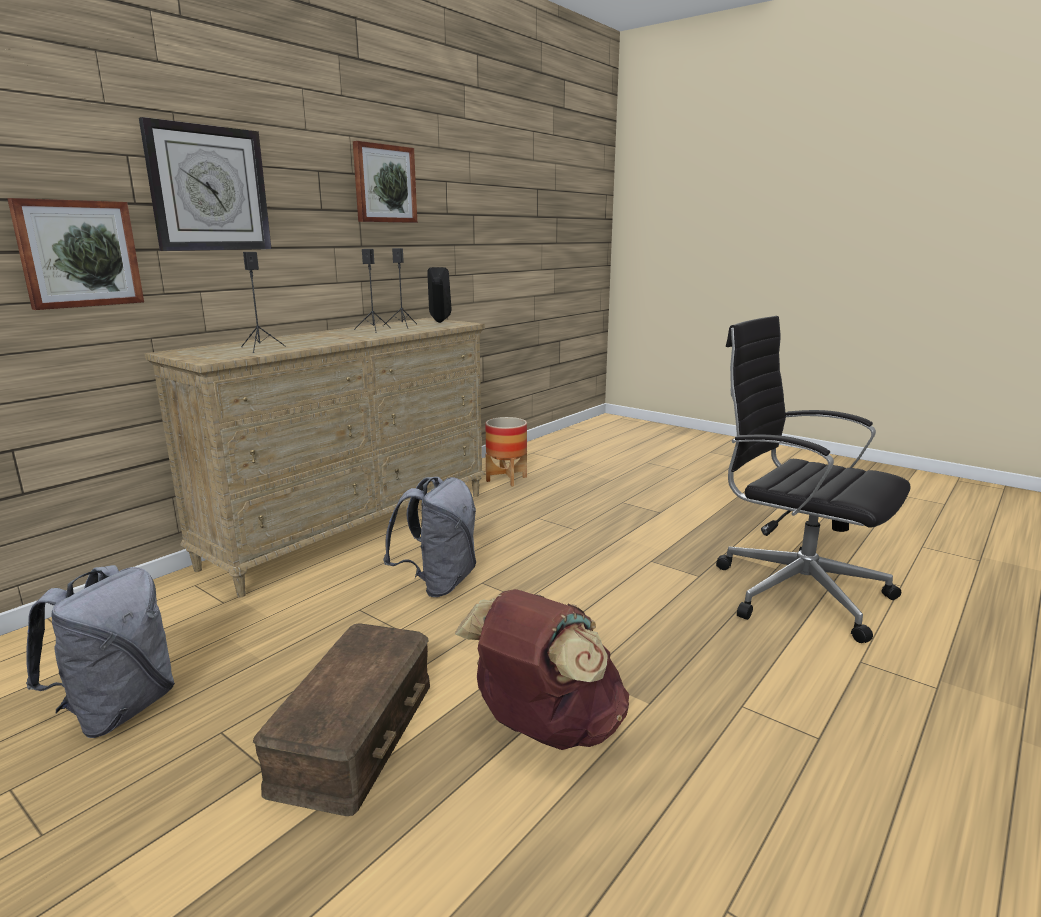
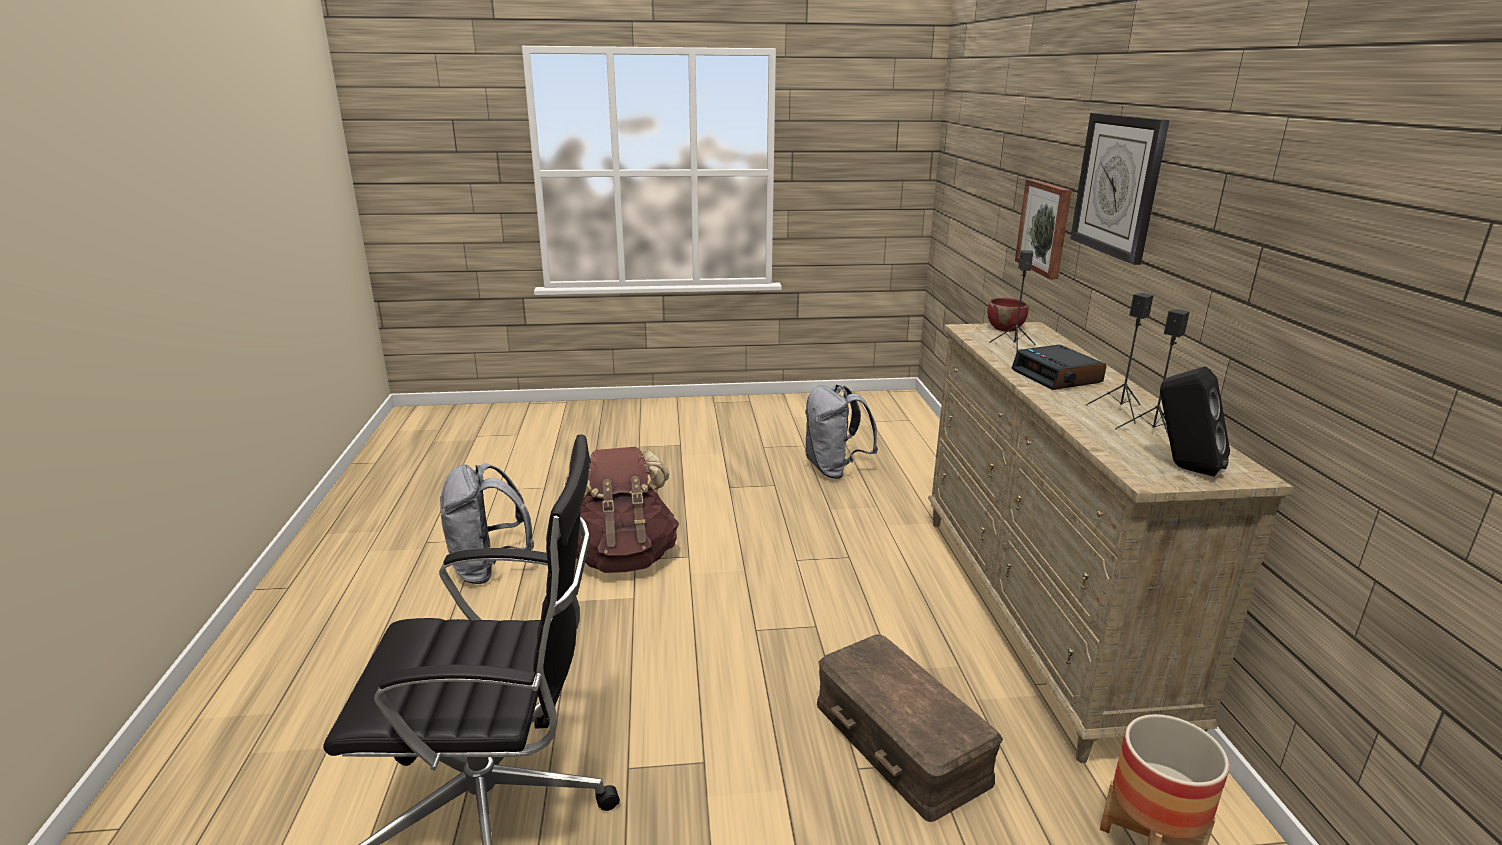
camera: 135 degrees right, 5 degrees up
brown storage box [253,623,430,816] -> brown storage box moved to [817,634,1003,822]
picture [353,141,417,223] -> none
grey backpack [383,477,476,597] -> grey backpack moved to [440,464,534,584]
none -> red bowl [987,298,1029,332]
none -> alarm clock [1012,345,1107,390]

